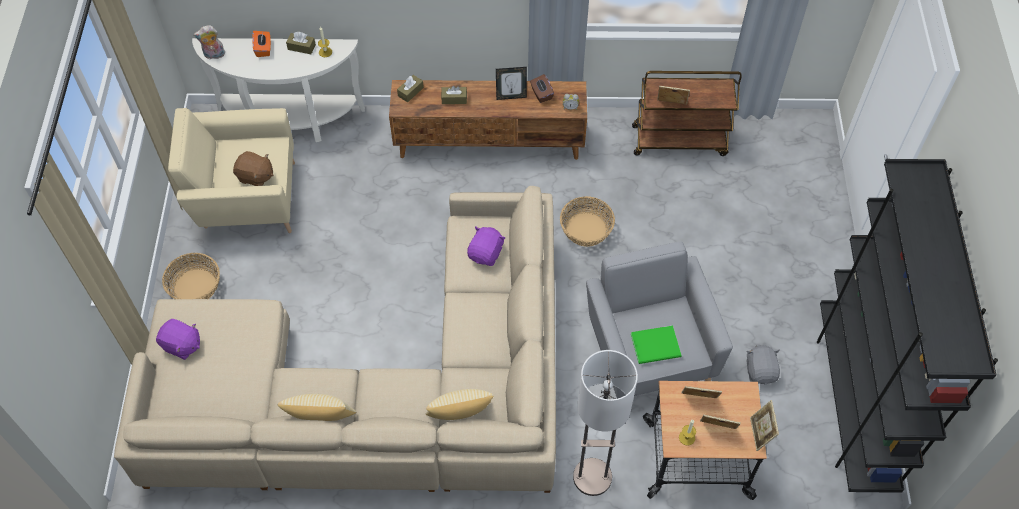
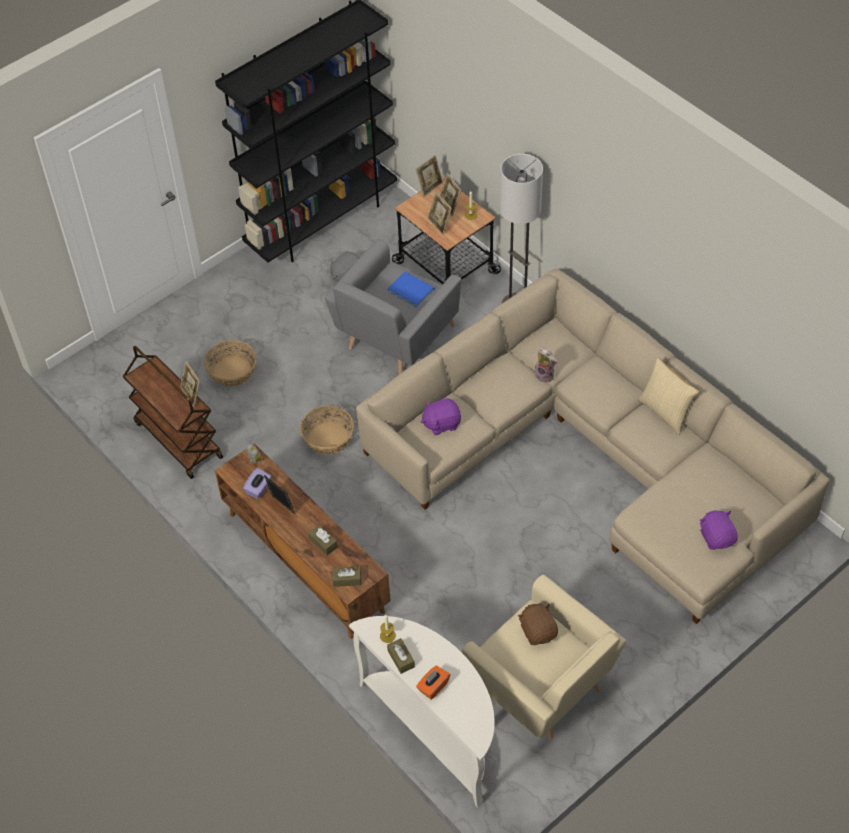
camera: 130 degrees left, 5 degrees down
basket [162,253,220,299] -> basket moved to [204,340,256,387]
plush toy [193,25,225,59] -> plush toy moved to [534,348,558,383]
pillow [426,389,493,420] -> none
brown tissue box [530,74,554,103] -> purple tissue box [243,468,271,499]
green book [631,325,681,364] -> blue book [387,271,435,307]

